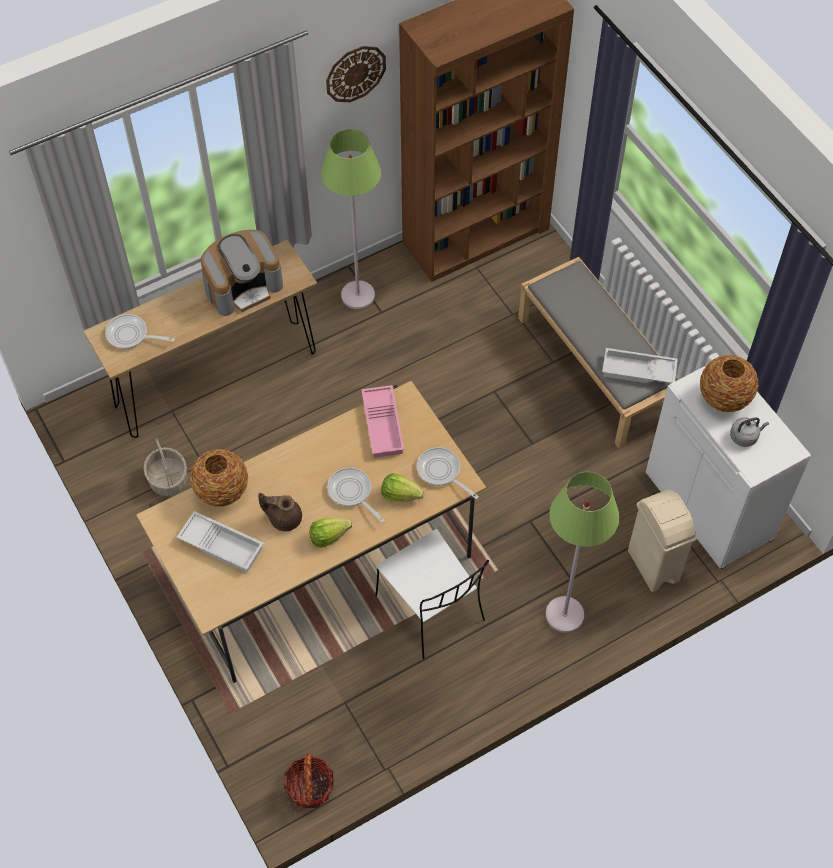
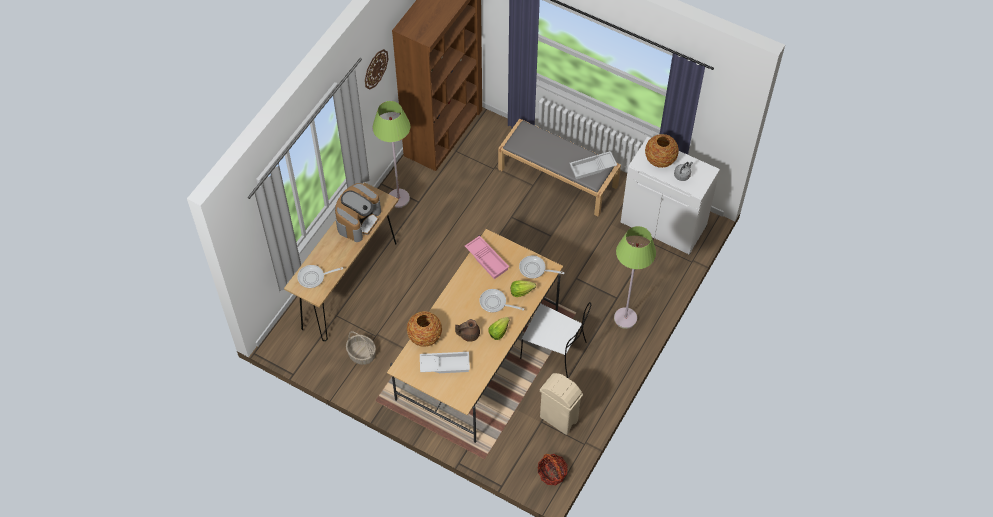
camera: 30 degrees left, 0 degrees up
beige trash can [628,489,697,592] -> beige trash can moved to [540,373,583,435]

